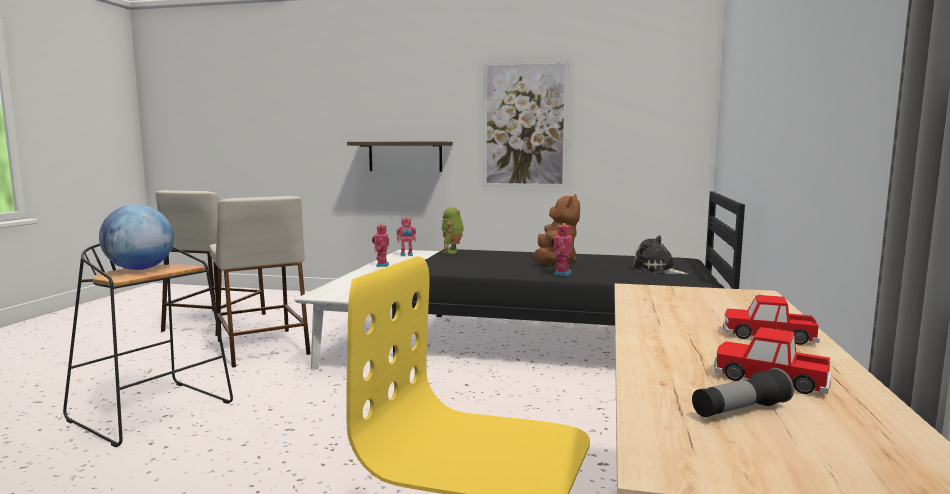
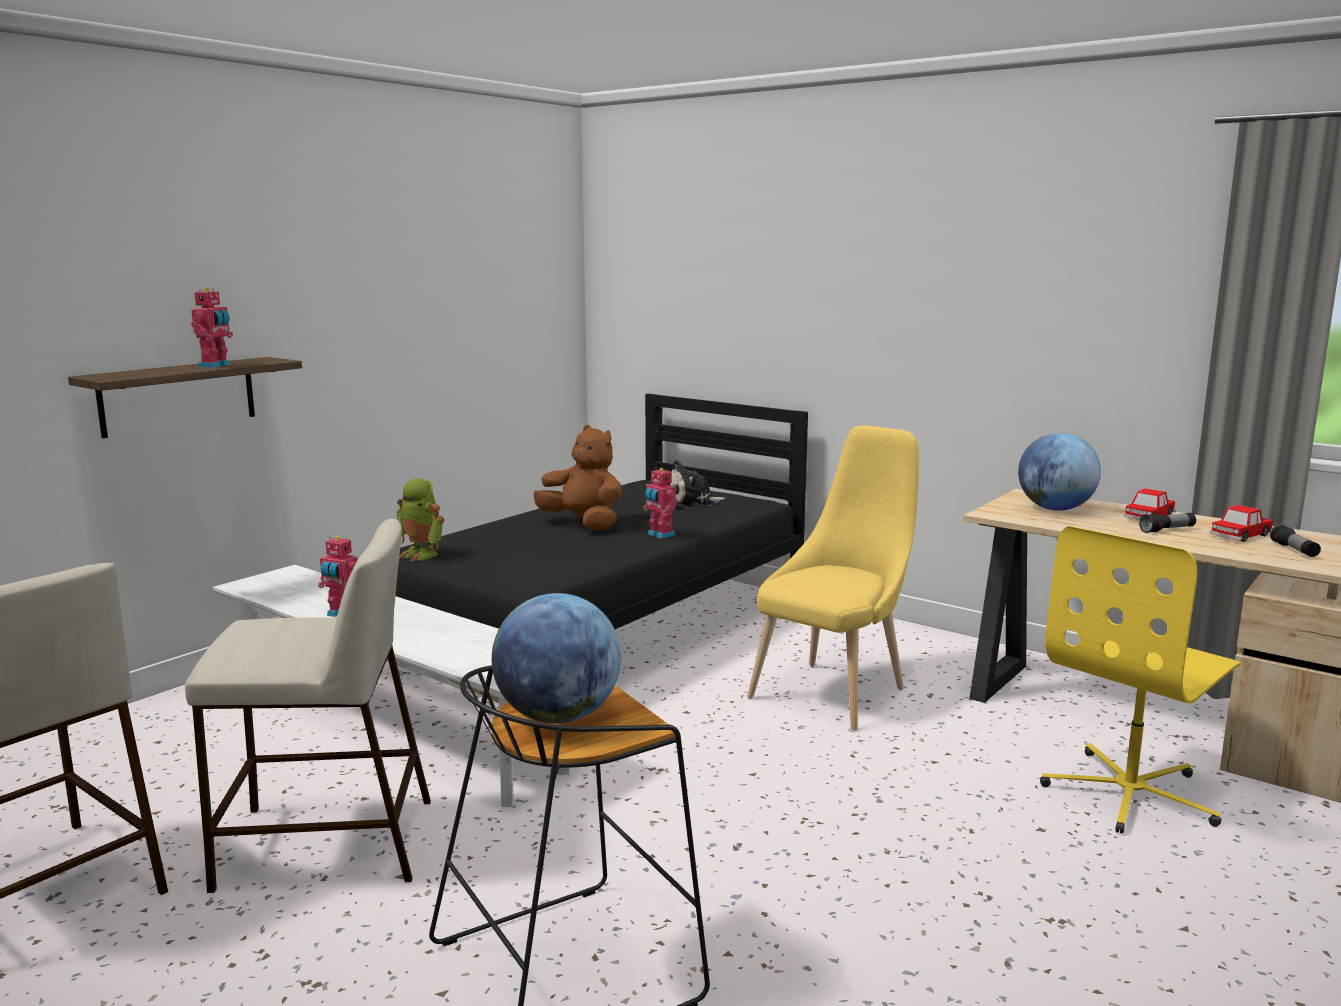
camera: 65 degrees left, 5 degrees up
toy robot [397,217,416,256] -> toy robot moved to [191,287,233,368]
picture [483,60,569,188] -> none
none -> yellow chair [747,426,919,731]
none -> globe [1018,433,1101,511]
none -> flashlight [1139,513,1196,533]

